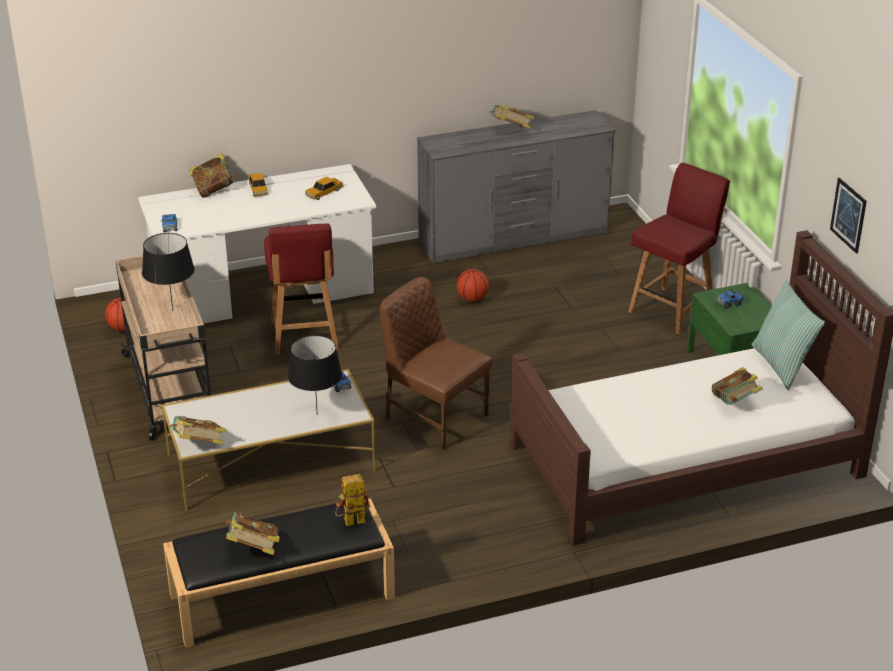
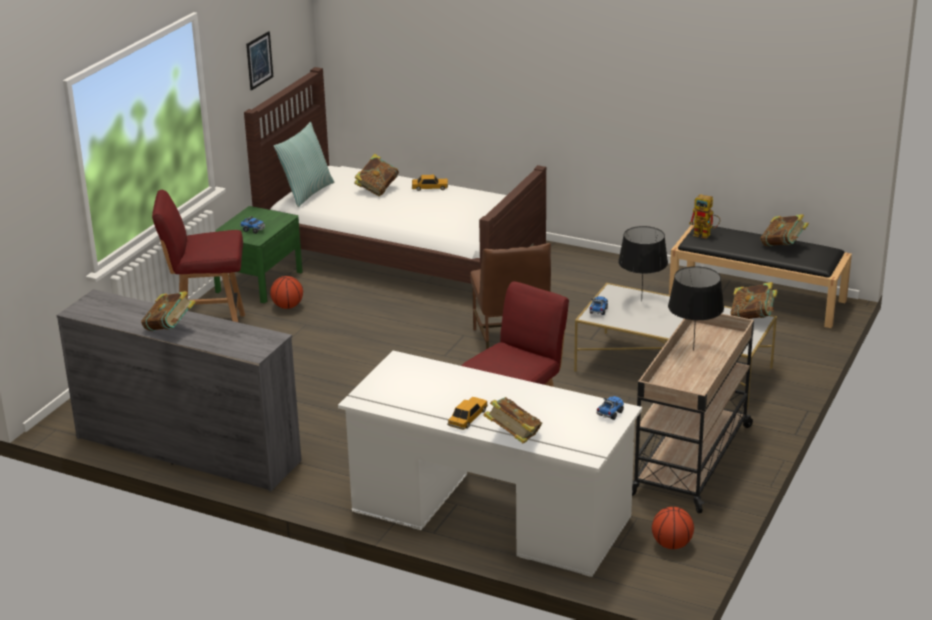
camera: 135 degrees left, 5 degrees down
toy car [305,177,344,200] -> toy car moved to [412,175,448,191]
basketball [457,269,489,302] -> basketball moved to [270,276,303,309]

